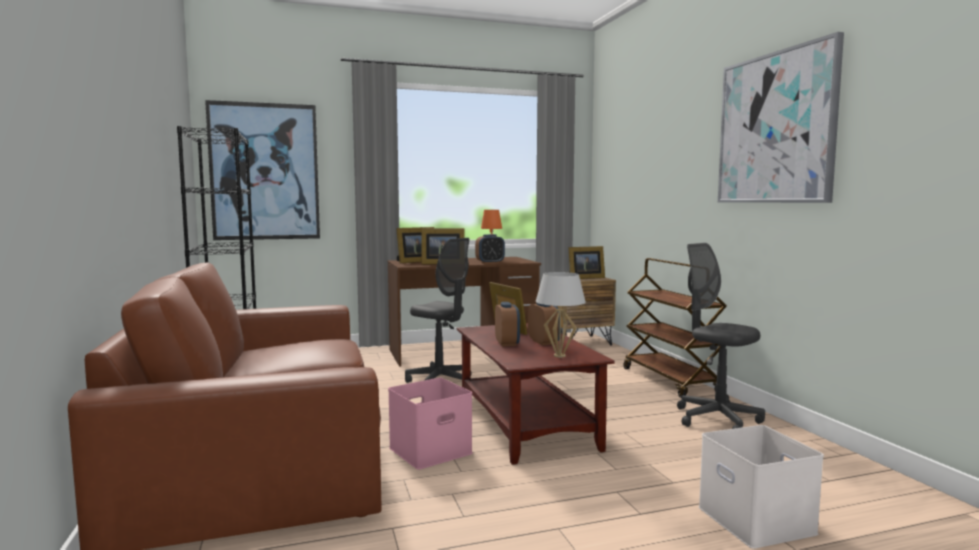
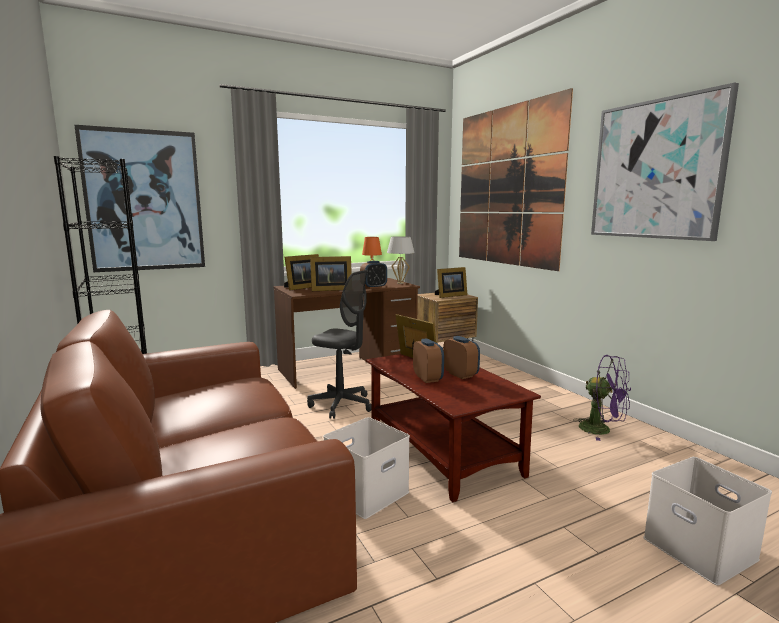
camera: 10 degrees left, 5 degrees up
pink storage box [388,378,473,470] -> white storage box [323,417,410,519]
white table lamp [536,272,586,358] -> white table lamp moved to [387,236,415,284]
brown cart [623,258,727,398] -> none
grey office chair [677,243,765,429] -> purple fan [573,355,631,441]
none -> picture [459,88,573,271]

